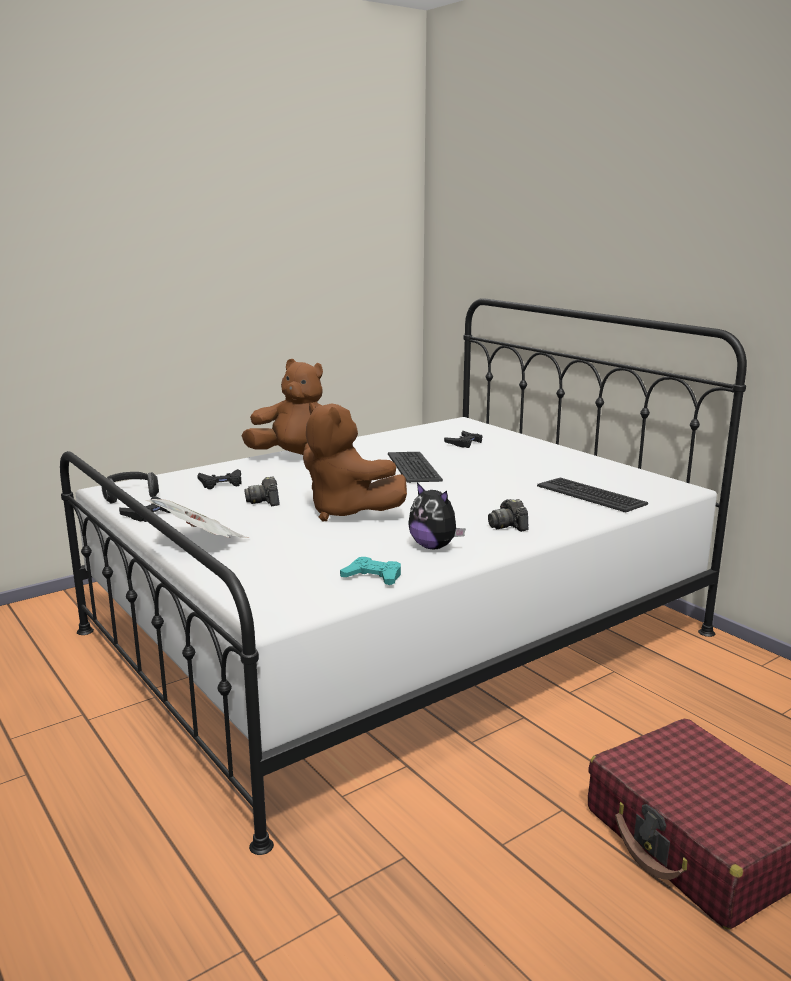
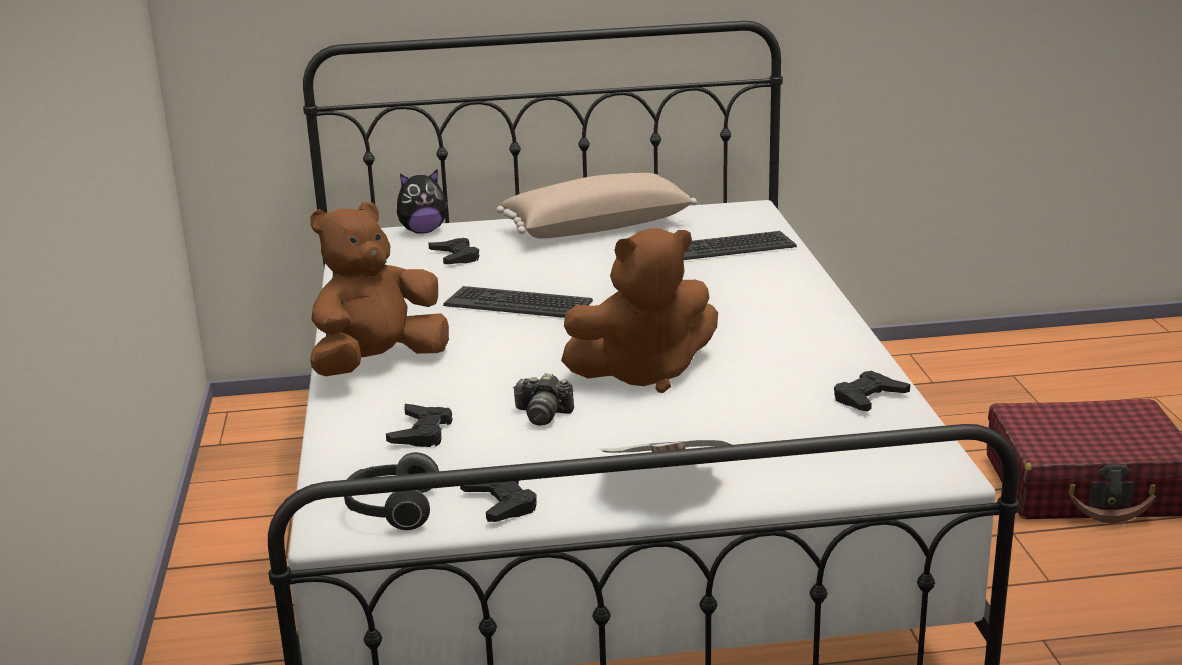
camera: 60 degrees left, 5 degrees up
turquoise game controller [340,557,401,585] -> black game controller [834,371,910,411]
plush toy [408,483,465,550] -> plush toy moved to [397,169,447,234]
camera [488,499,528,532] -> none
none -> beige pillow [496,173,697,239]

